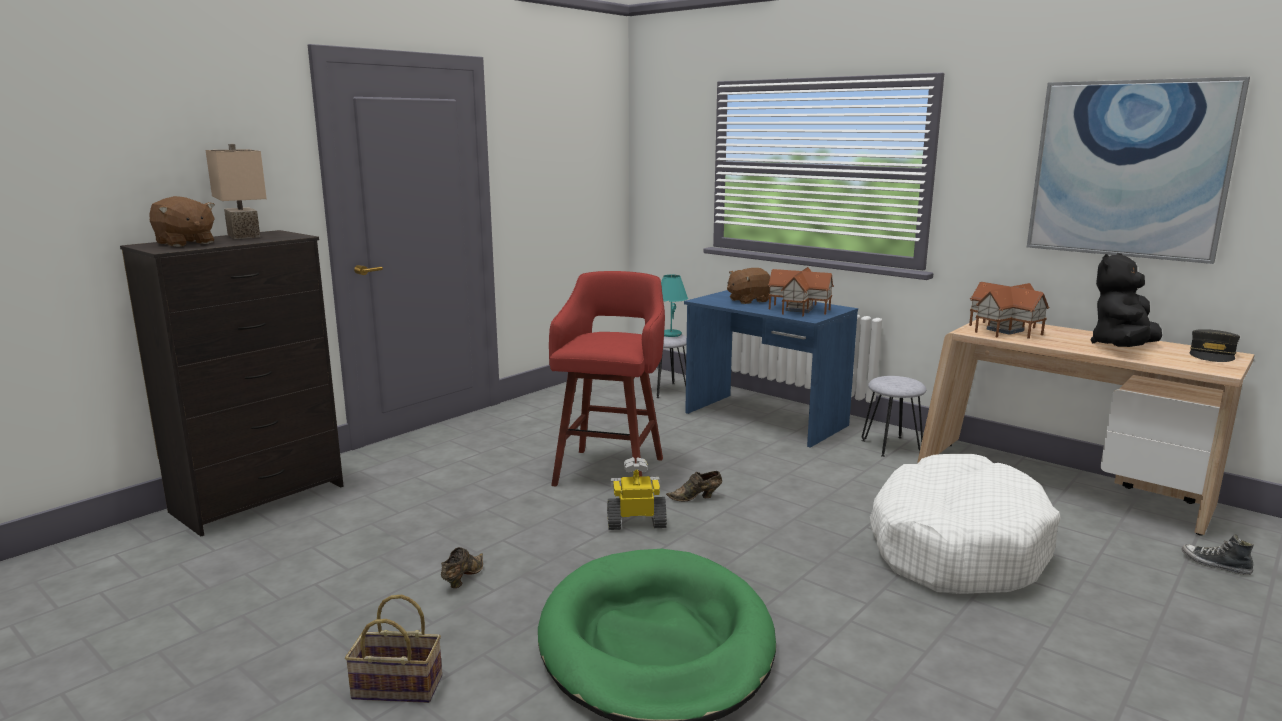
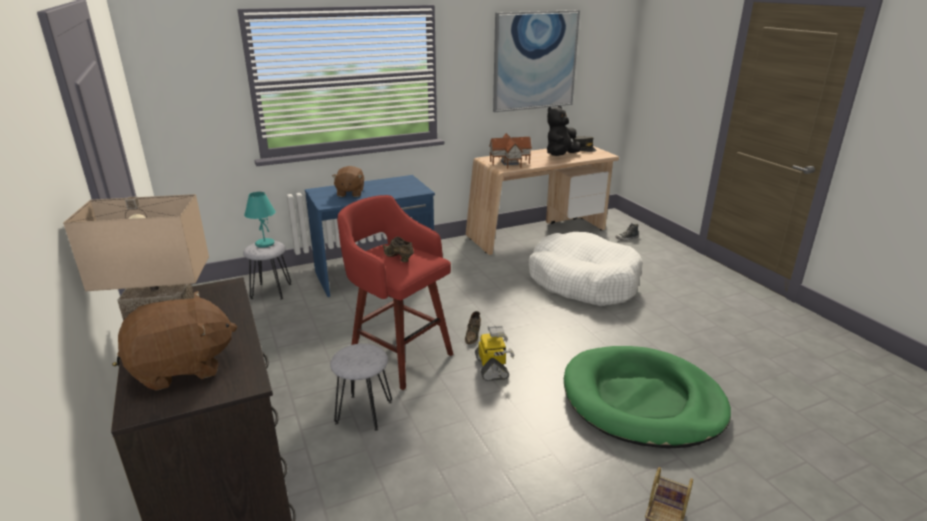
camera: 65 degrees left, 10 degrees up
brown shoe [441,547,483,588] -> brown shoe moved to [383,237,414,262]
toy robot [607,457,667,530] -> toy robot turned 150 degrees clockwise [475,325,514,381]
toy house [768,267,834,317] -> none
grey stool [862,376,926,457] -> grey stool moved to [330,343,392,431]
black plush toy [1090,253,1162,347] -> black plush toy turned 60 degrees clockwise [547,106,581,156]

